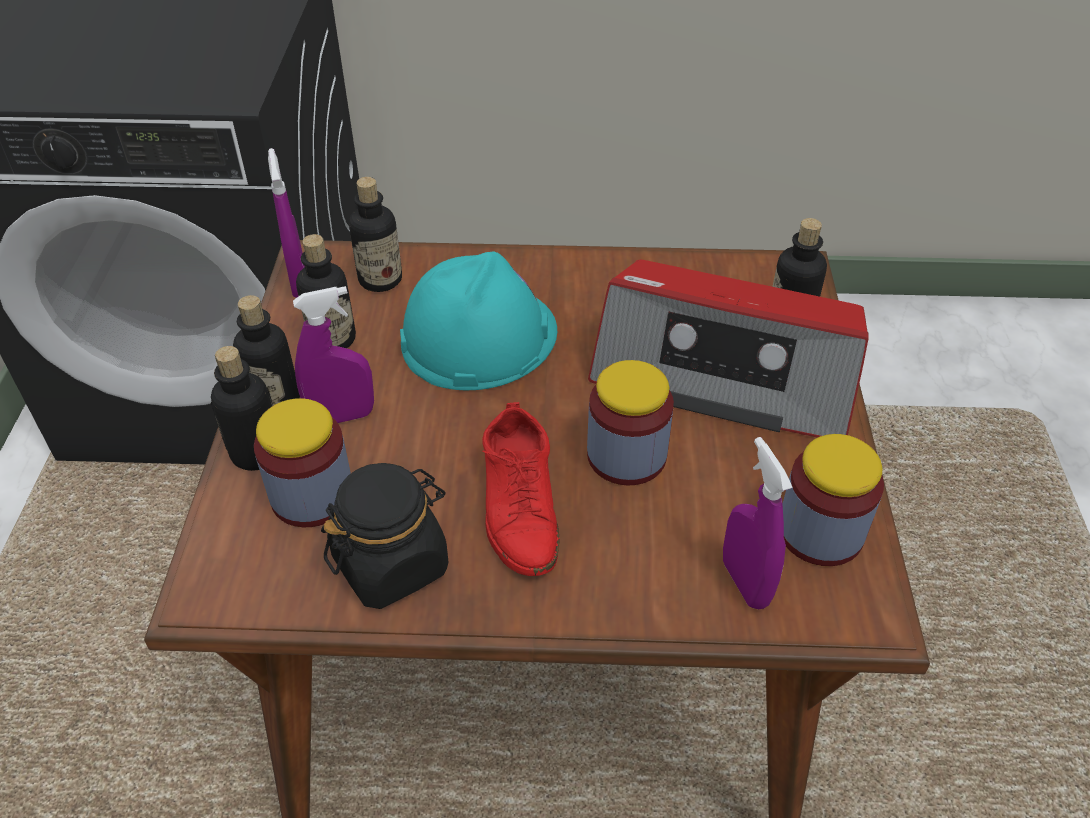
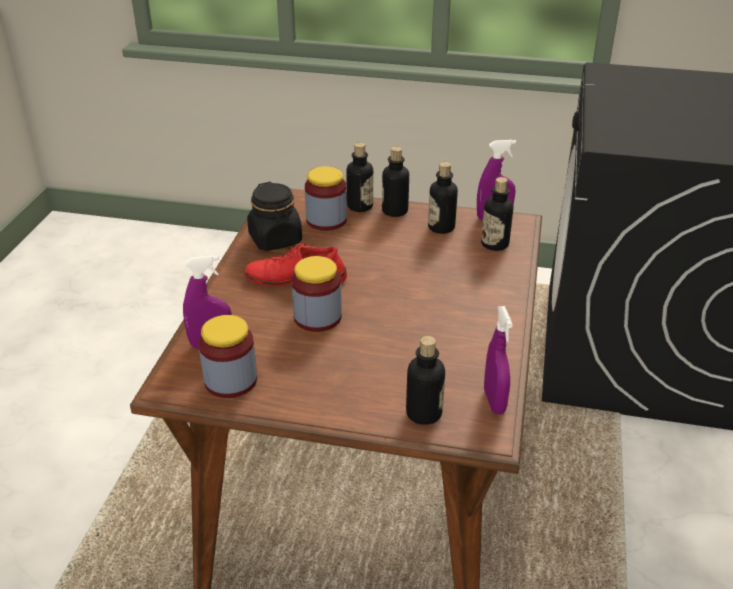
camera: 100 degrees right, 10 degrees down
purple spray bottle [293,286,374,423] -> purple spray bottle moved to [484,306,513,414]
turquoise hard hat [400,252,557,390] -> none
radio [588,260,869,438] -> none

